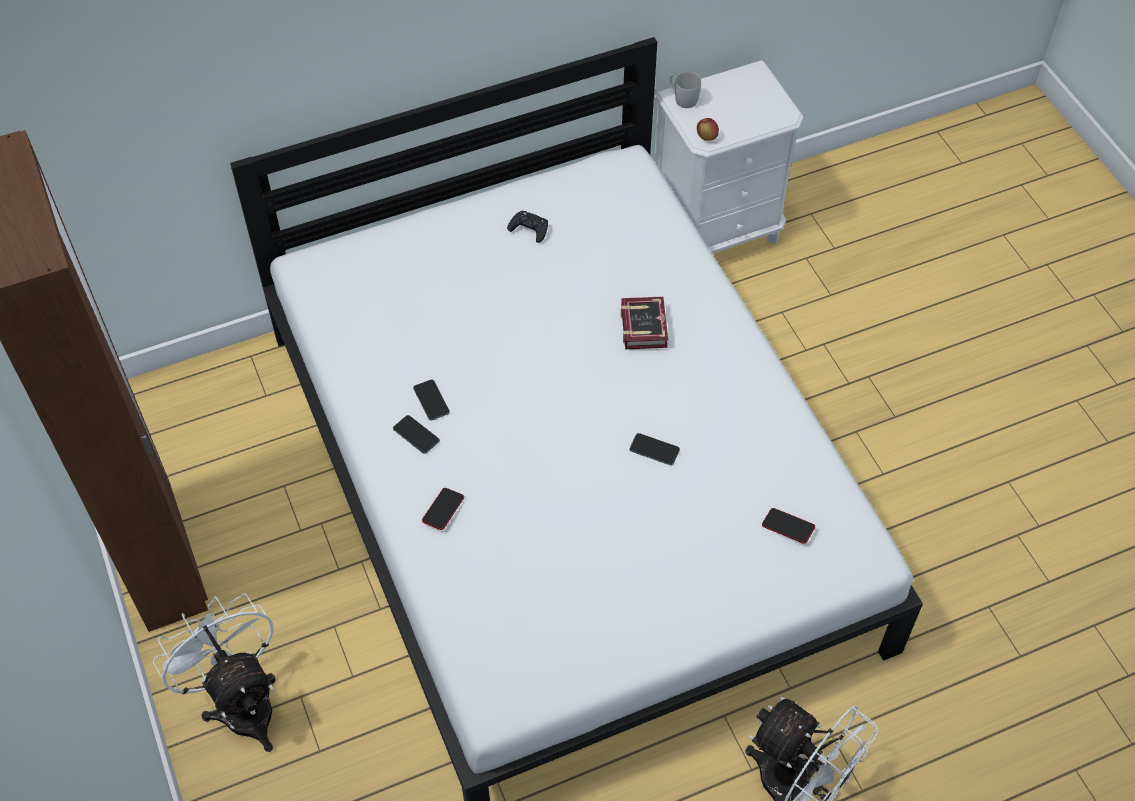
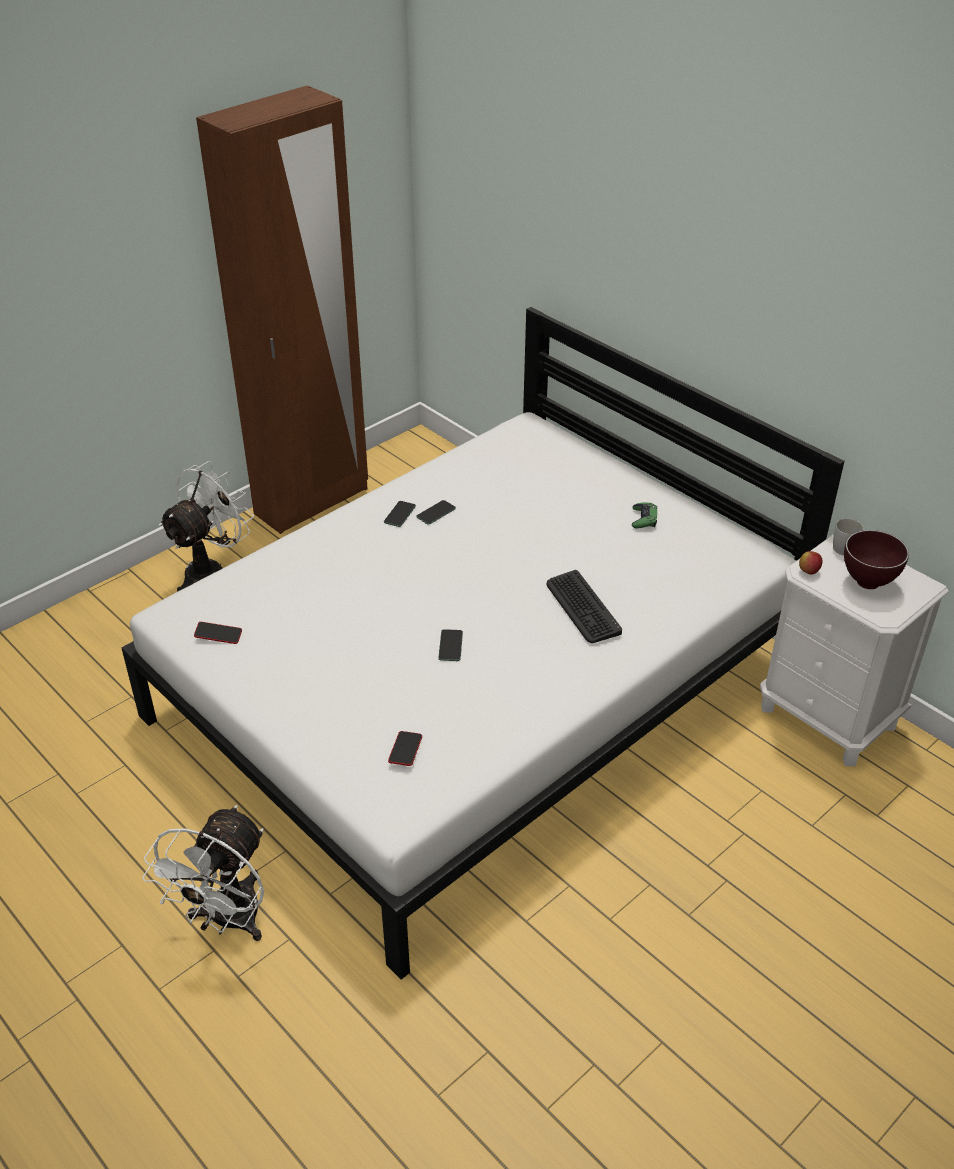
camera: 70 degrees right, 15 degrees down
phone [422,488,464,530] -> phone moved to [194,622,242,644]
black game controller [507,211,548,243] -> green game controller [632,502,657,528]
book [621,297,668,350] -> keyboard [546,570,622,643]
none -> brown bowl [844,530,909,589]

